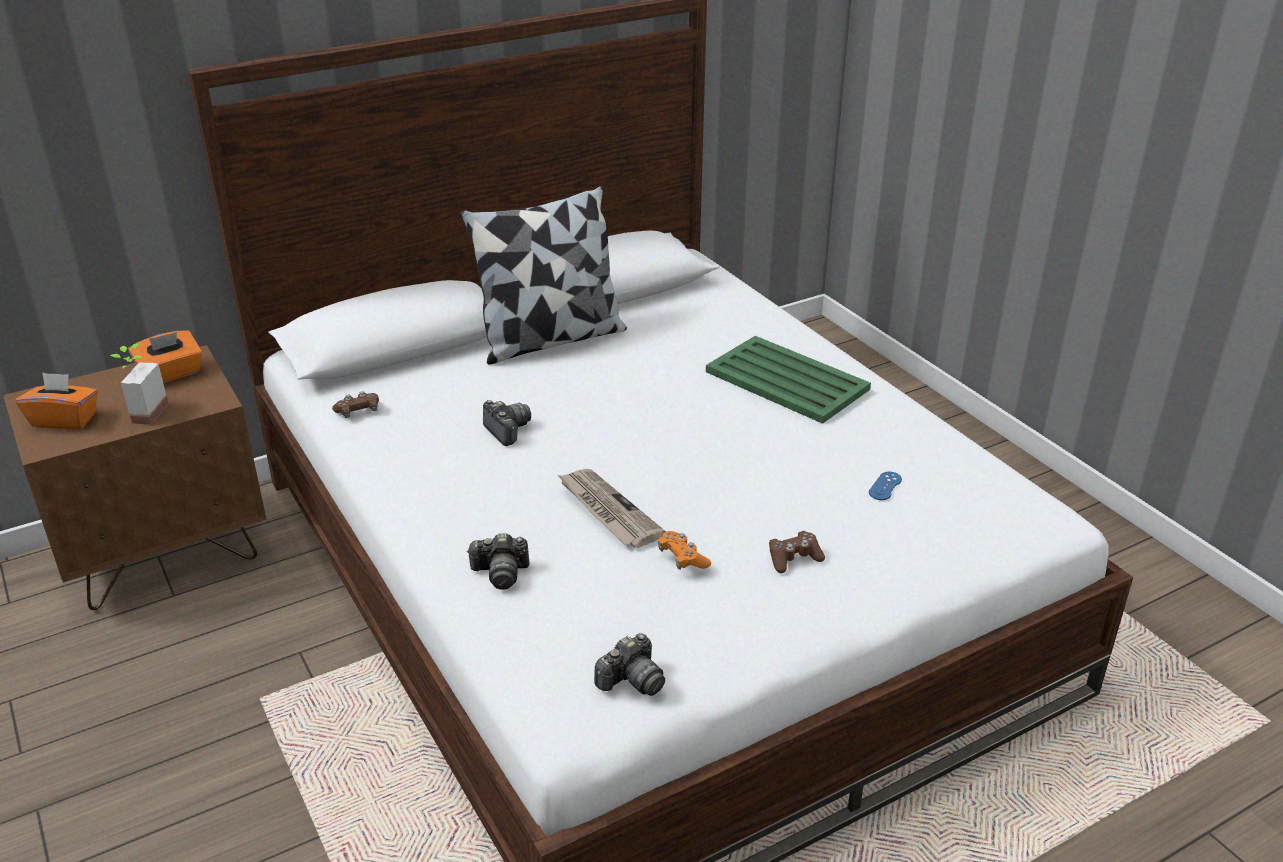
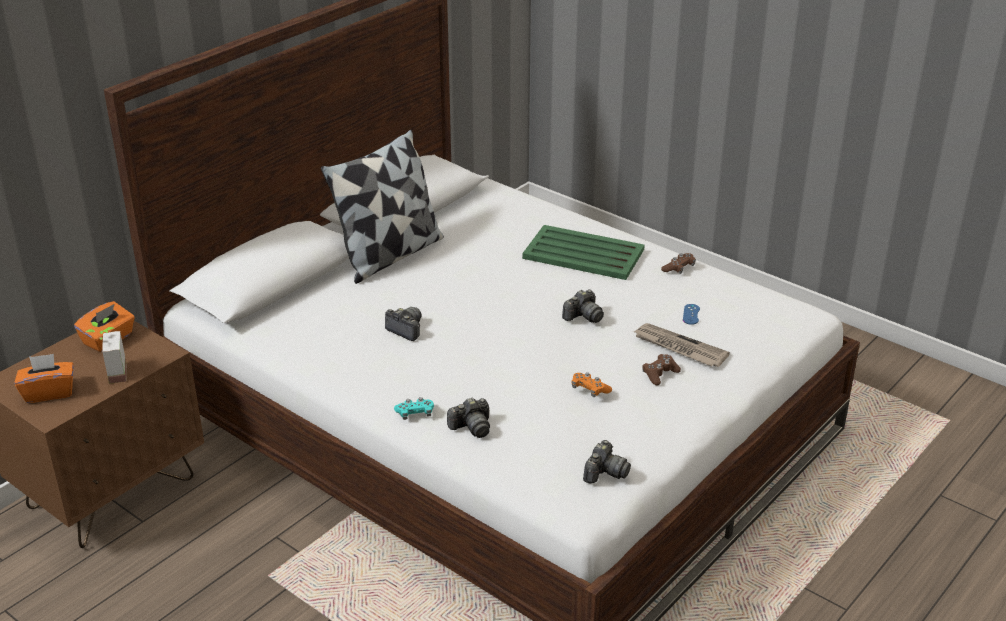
camera: 20 degrees left, 0 degrees up
brown game controller [332,391,379,418] -> brown game controller moved to [661,253,696,274]
newspaper [557,469,666,548] -> newspaper moved to [633,323,730,367]
none -> turquoise game controller [394,397,434,420]
none -> camera [562,290,604,323]

